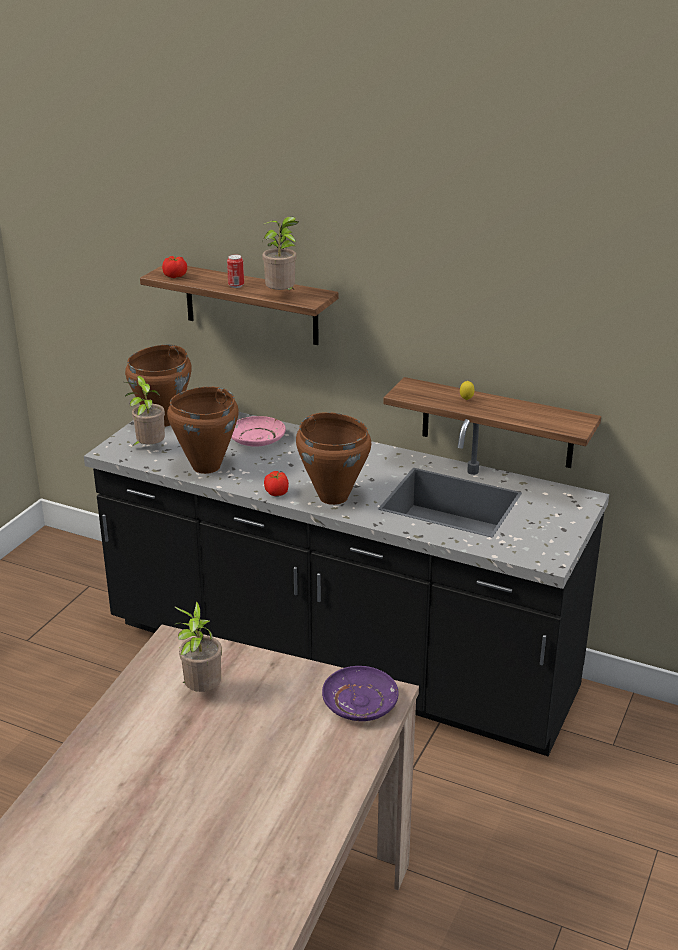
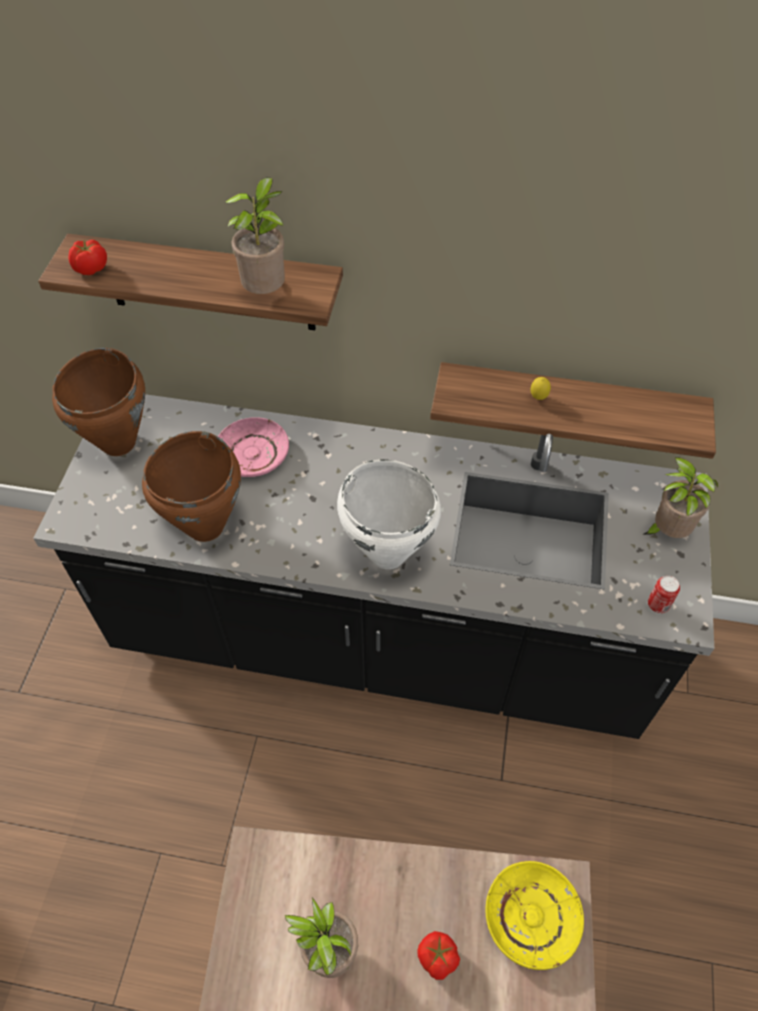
camera: 15 degrees left, 25 degrees up
potted plant [125,376,165,446] -> potted plant moved to [642,457,718,538]
can [227,255,244,288] -> can moved to [648,576,680,613]
tomato [264,471,289,496] -> tomato moved to [417,931,460,980]
brown cooking pot [296,412,371,505] -> white cooking pot [337,459,441,569]
purple plate [322,666,399,721] -> yellow plate [485,861,584,970]

